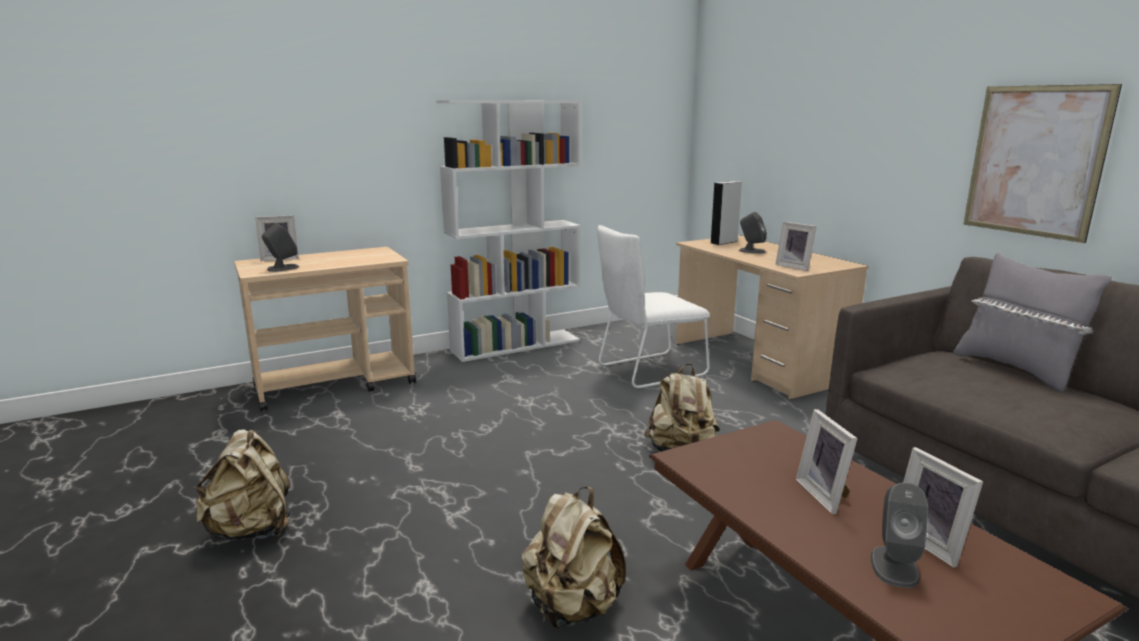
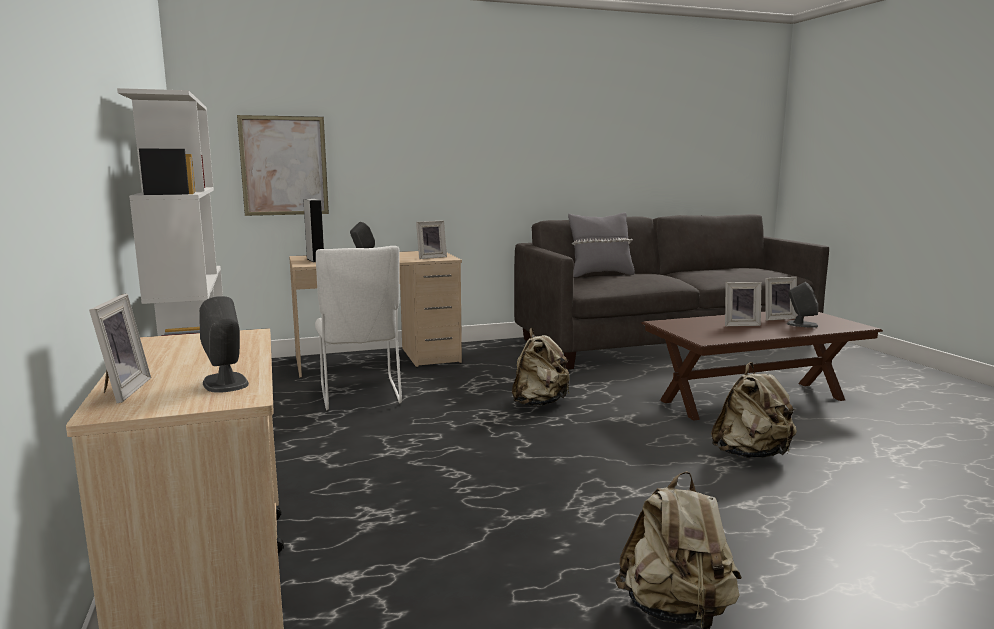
camera: 80 degrees left, 5 degrees down
picture [964,84,1122,243] -> picture moved to [237,115,329,216]

